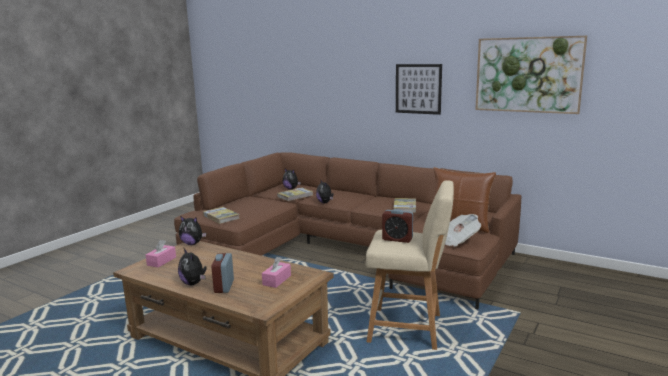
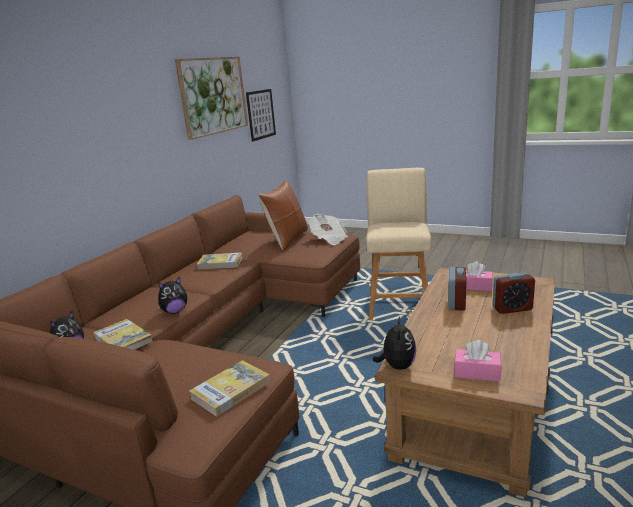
camera: 95 degrees left, 5 degrees up
plush toy [178,249,207,285] -> none
alarm clock [382,209,413,243] -> alarm clock moved to [448,267,466,311]
picture [396,64,442,115] -> picture moved to [246,89,276,142]

